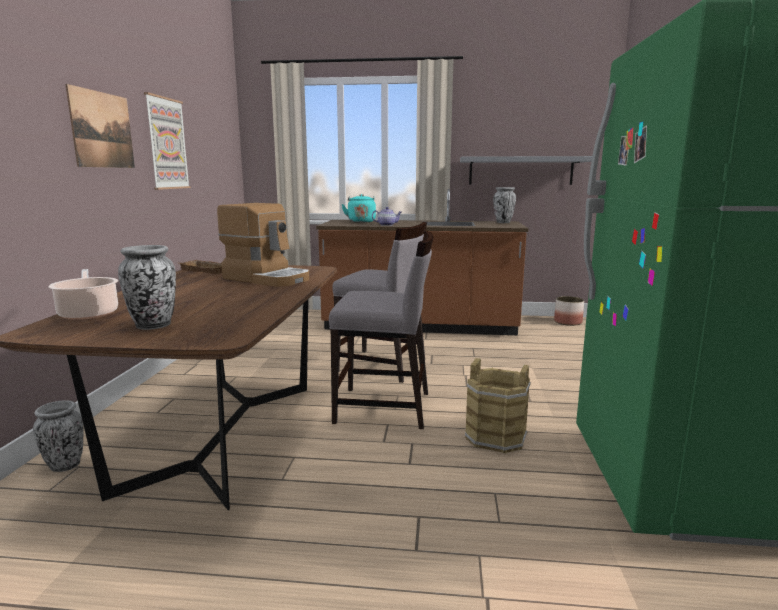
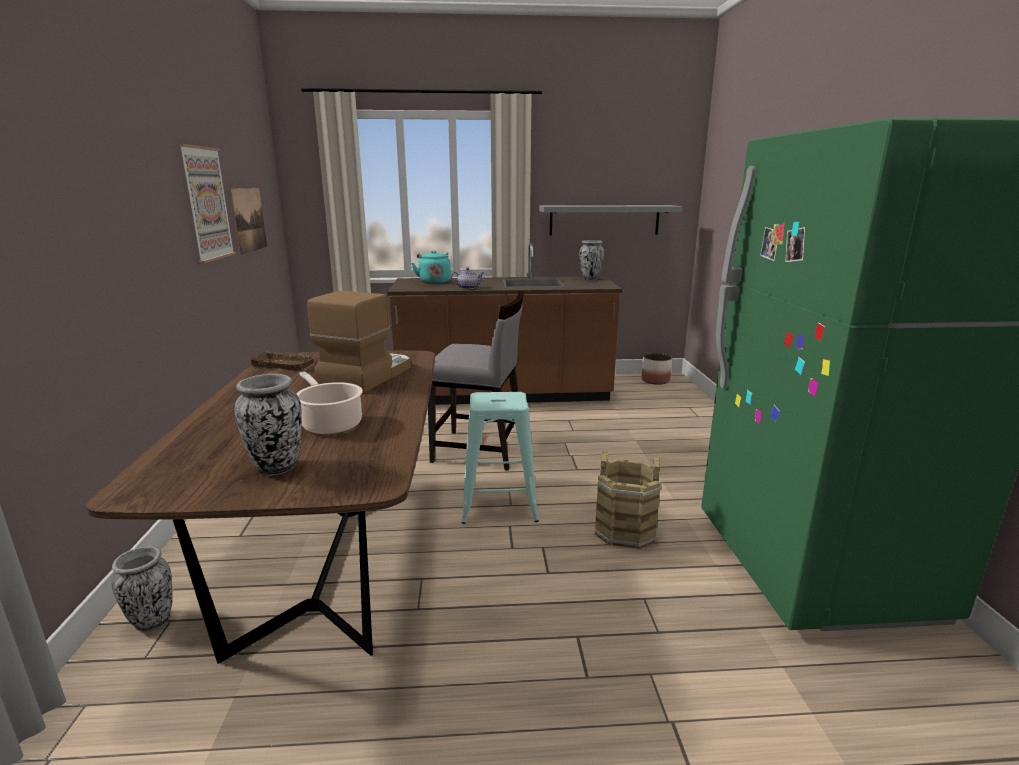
camera: 10 degrees left, 5 degrees up
cooking pot [48,269,118,320] -> cooking pot moved to [296,372,363,434]
picture [66,84,135,168] -> picture moved to [229,188,267,255]
coffee machine [217,203,309,287] -> coffee machine turned 90 degrees counterclockwise [307,291,411,393]
grey chair [329,231,434,429] -> turquoise stool [462,392,539,524]

